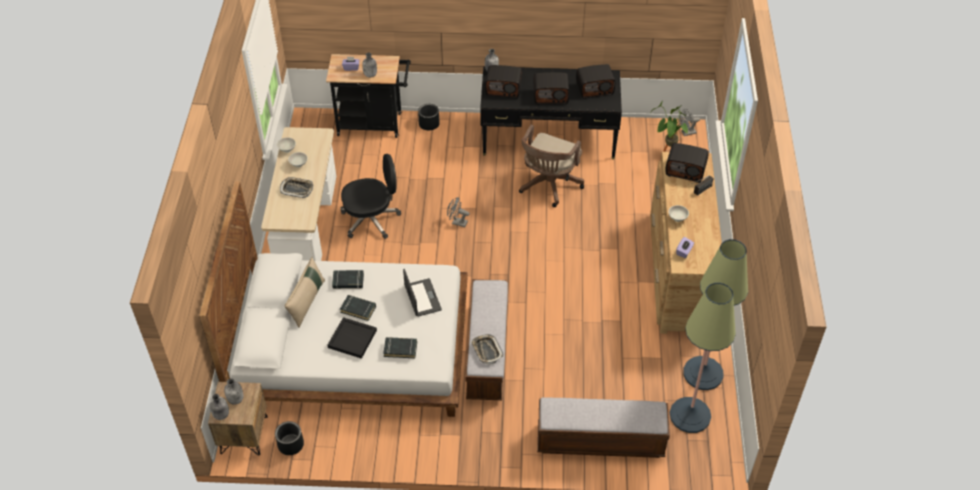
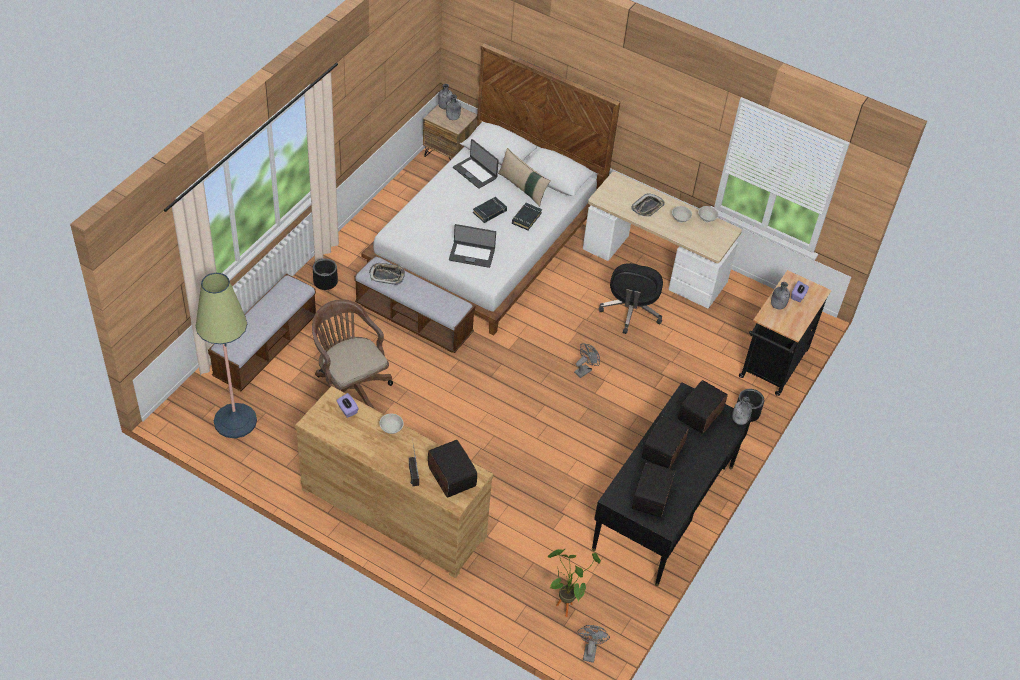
camera: 115 degrees right, 0 degrees up
black planter [275,421,304,455] -> black planter moved to [313,259,338,290]
black tray [327,317,377,359] -> none
black book [383,337,417,358] -> none
brown office chair [519,125,584,207] -> brown office chair moved to [312,299,393,409]
radio [665,143,709,183] -> radio turned 105 degrees clockwise [428,440,477,498]
floor lamp [683,239,748,390] -> none
none -> laptop [453,139,499,189]

